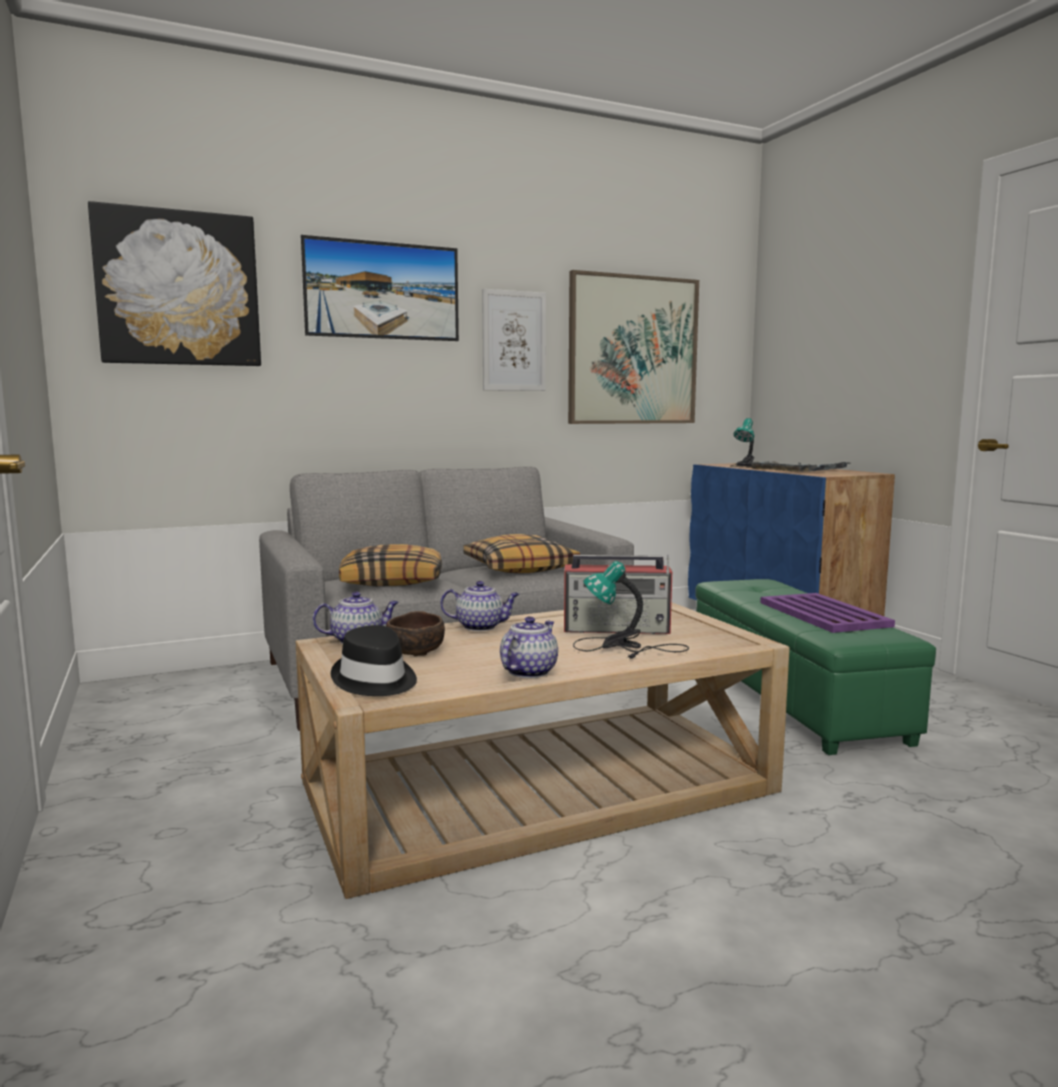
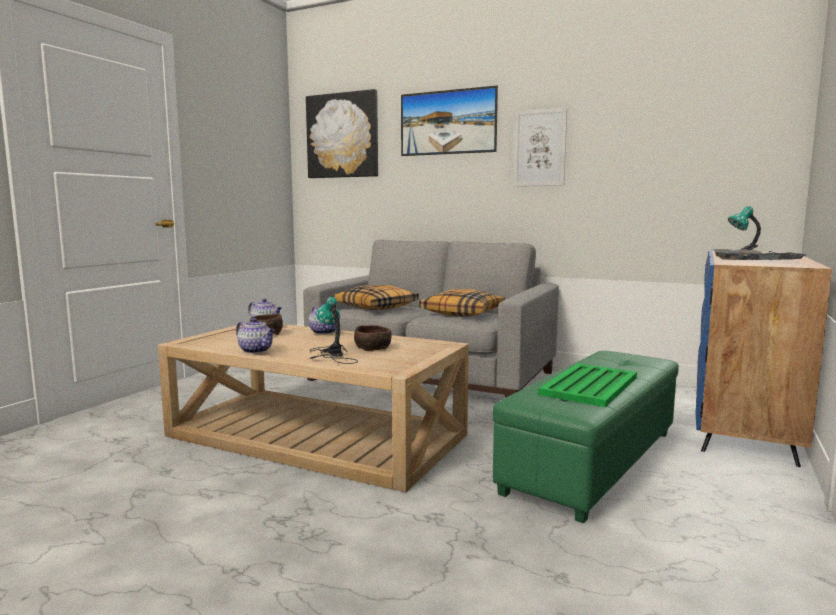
camera: 50 degrees right, 0 degrees up
black hat [331,625,417,696] -> none
teapot [500,616,558,678] -> teapot turned 45 degrees clockwise [236,318,275,353]
radio [564,555,672,634] -> brown bowl [354,325,392,351]
picture [568,270,699,424] -> none
purple tray [760,593,895,633] -> green tray [538,363,637,407]

